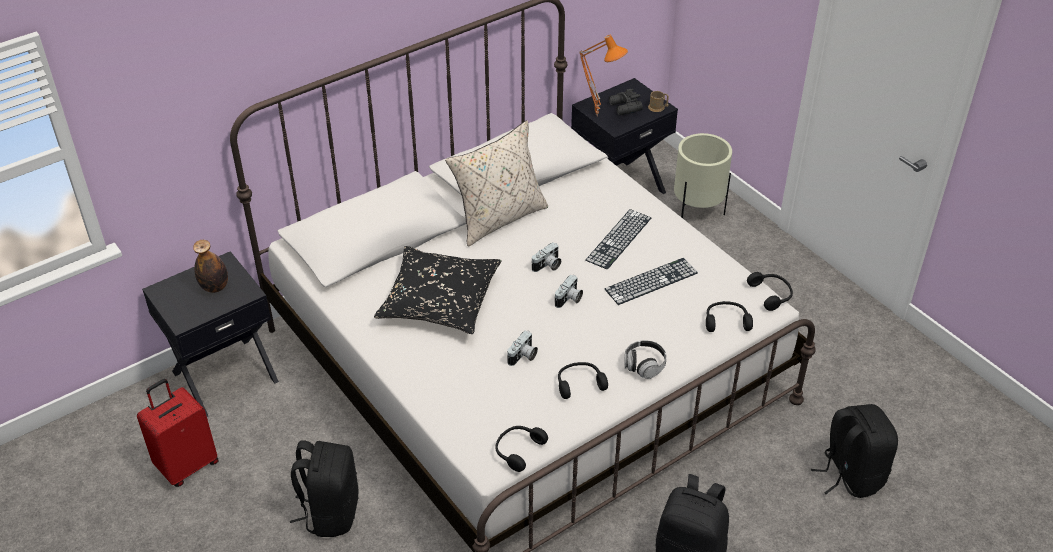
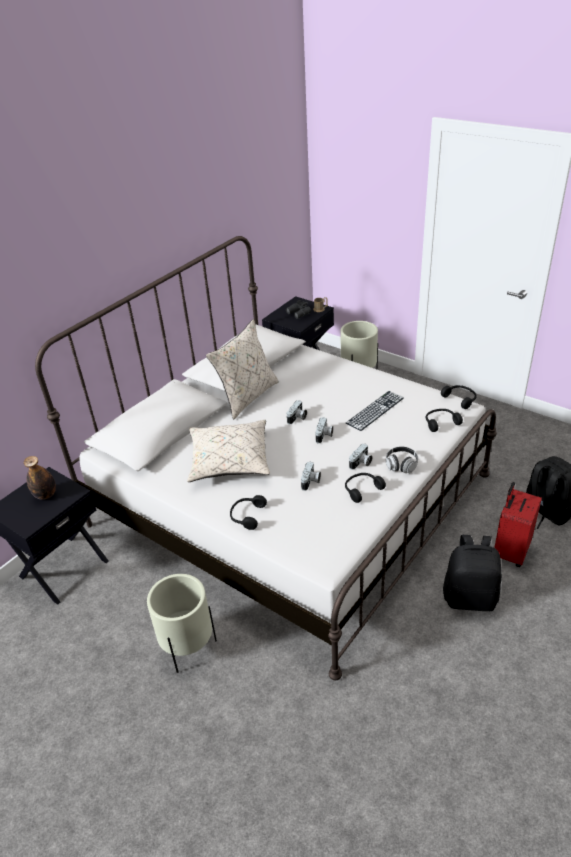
camera: 15 degrees left, 5 degrees down
red suitcase [137,379,219,487] -> red suitcase moved to [494,482,542,567]
black backpack [290,440,359,537] -> beige planter [147,574,217,673]
black pillow [374,246,501,334] -> beige pillow [187,420,270,482]
black headphones [495,426,548,472] -> black headphones moved to [230,495,267,530]
orange table lamp [579,35,628,116] -> none
keyboard [585,209,651,269] -> none
none -> camera [349,443,372,470]

